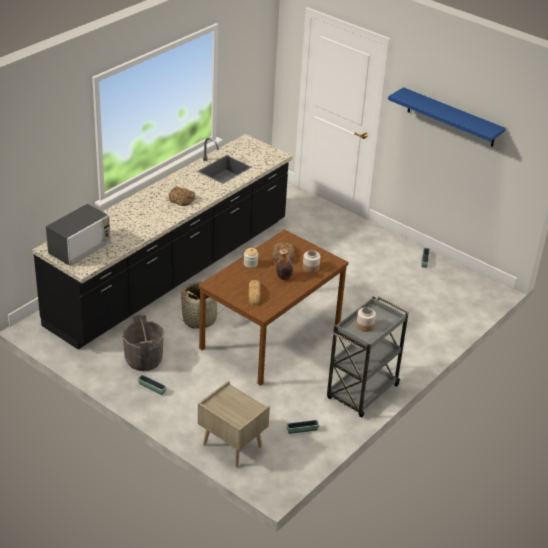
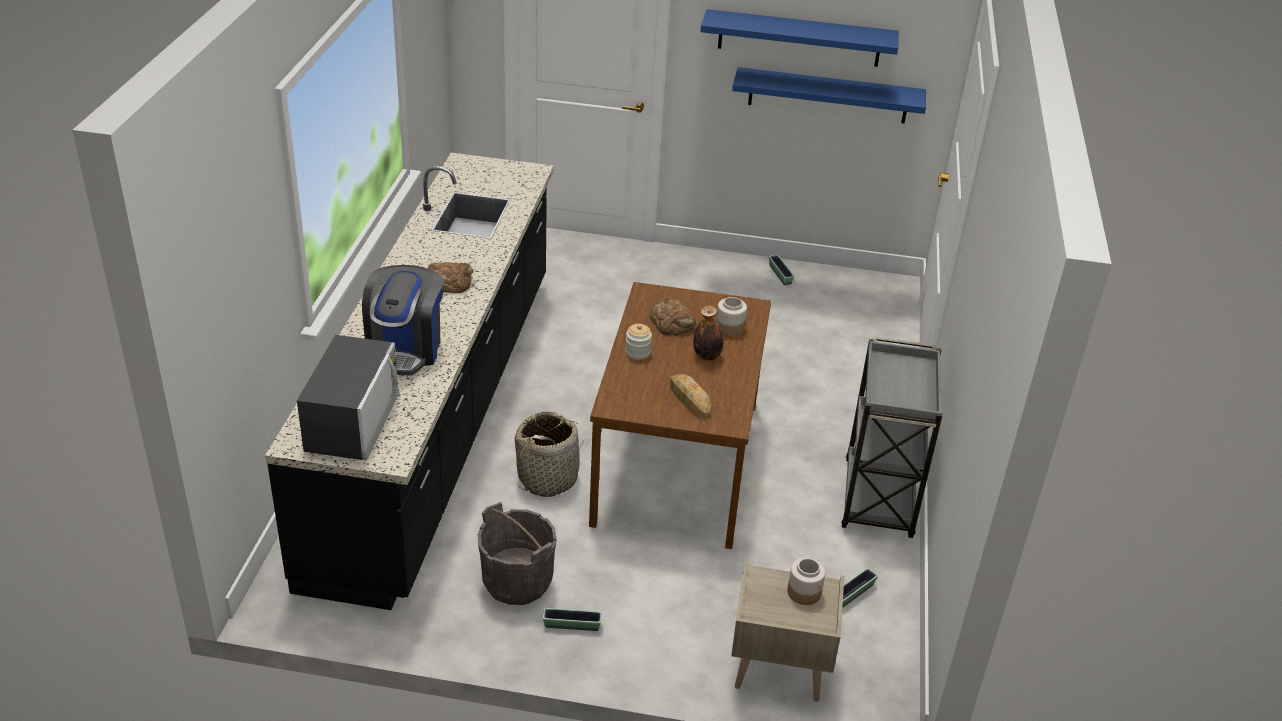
camera: 30 degrees left, 0 degrees up
jar [356,307,376,332] -> jar moved to [787,558,825,605]
none -> coffee machine [362,265,443,375]
none -> blue shelf [732,67,926,124]

